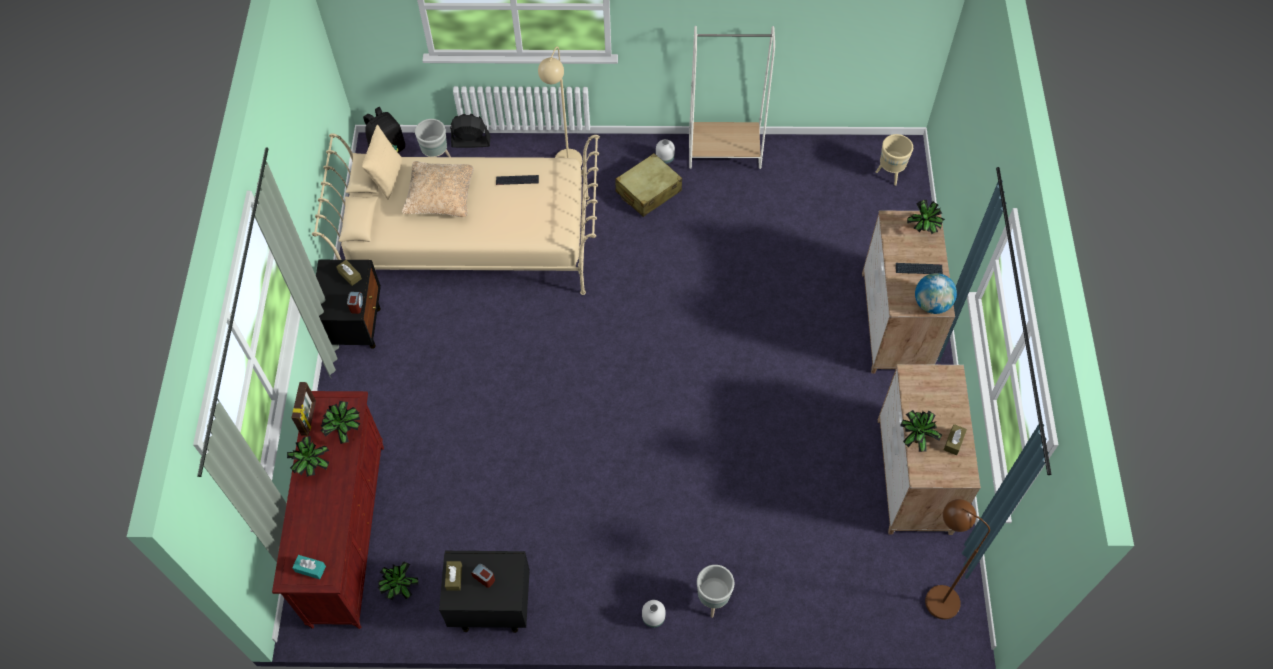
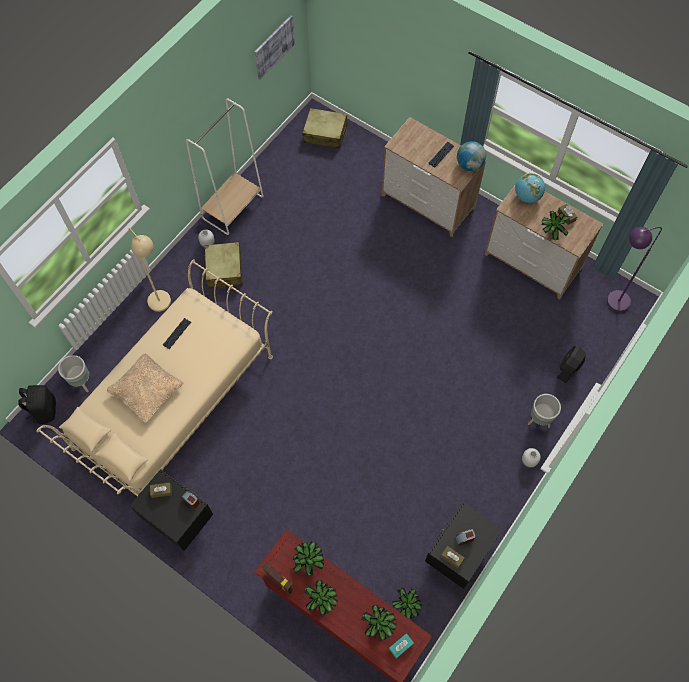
camera: 55 degrees left, 5 degrees up
beige pillow [362,125,403,200] -> none
black fan [450,114,490,148] -> black fan moved to [557,346,586,383]
beige planter [876,134,913,186] -> beige suitcase [302,108,348,149]
potted plant [907,199,945,234] -> potted plant moved to [361,605,397,641]
brown floor lamp [925,499,990,620] -> purple floor lamp [607,227,662,312]
none -> picture [255,15,295,80]
none -> globe [515,173,545,203]

